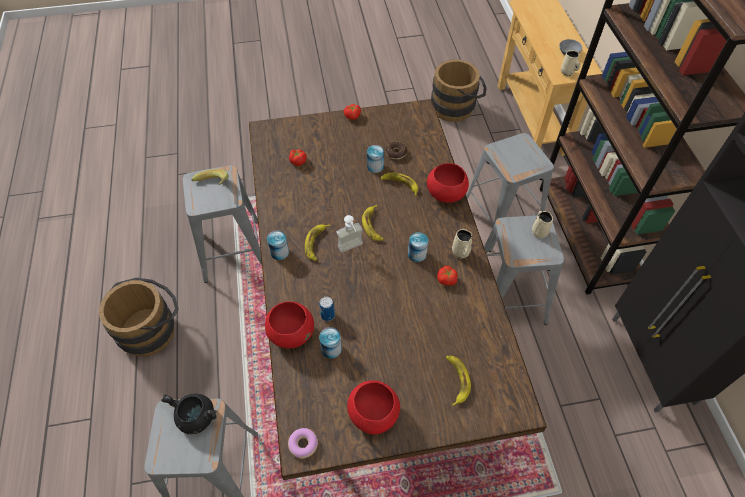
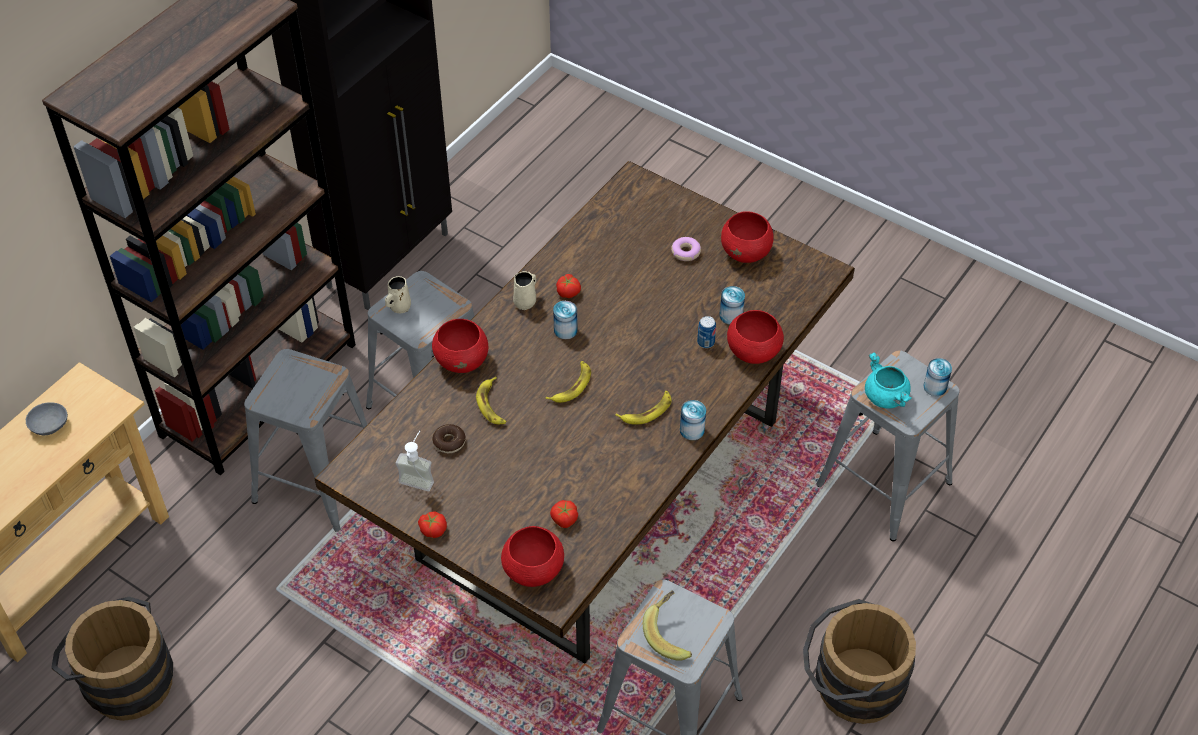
camera: 135 degrees left, 5 degrees down
black cooking pot [161,394,217,434] -> turquoise cooking pot [865,353,912,408]
donut [288,428,318,458] -> donut moved to [671,237,701,261]
soap dispenser [336,215,363,252] -> soap dispenser moved to [396,431,434,491]
can [367,145,384,173] -> can moved to [924,358,952,396]
banana [446,356,471,406] -> none
beige mug [561,50,581,76] -> none
none -> red bowl [501,526,564,587]

